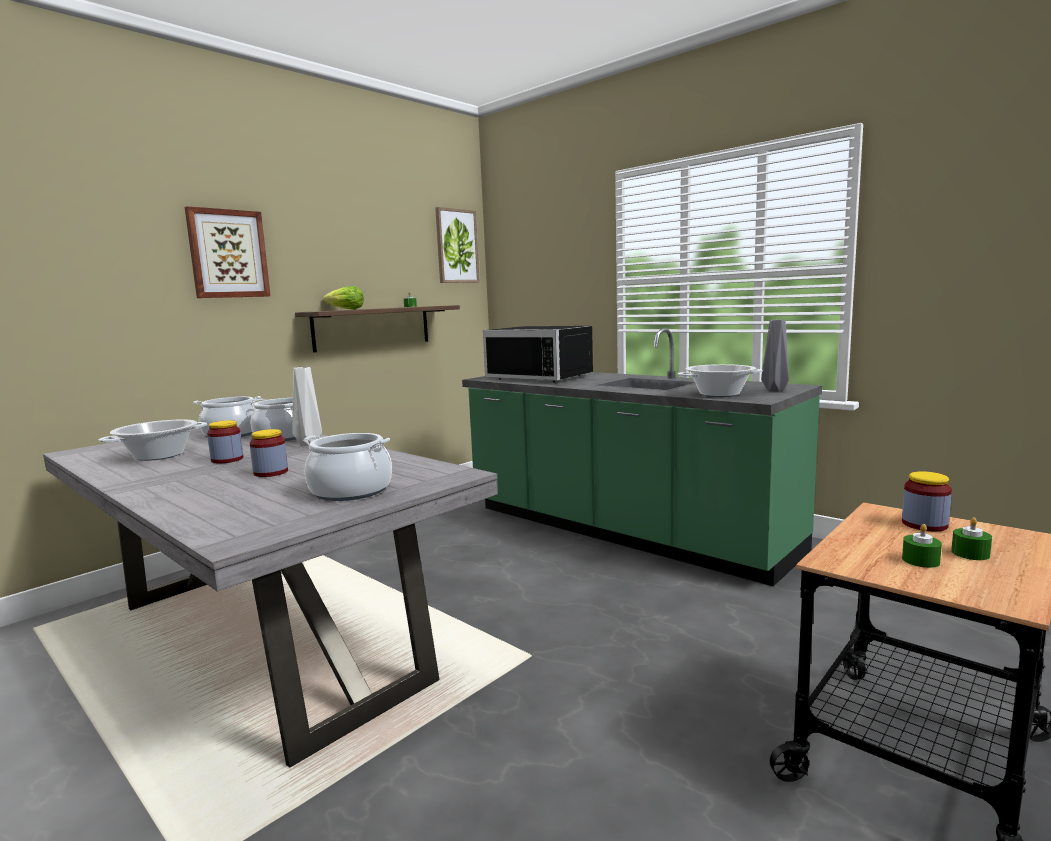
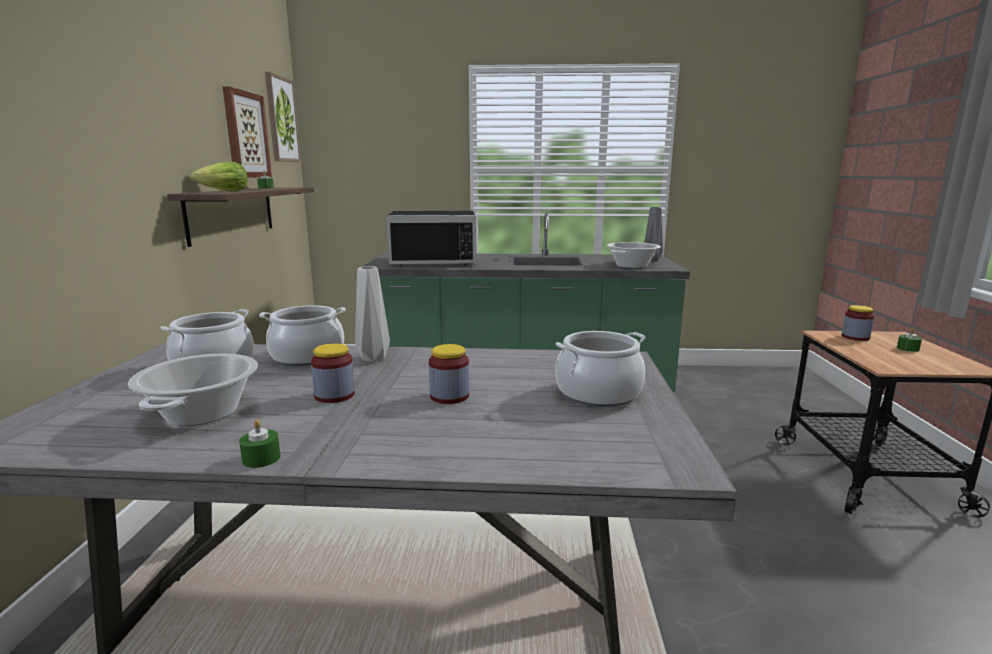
camera: 40 degrees left, 5 degrees up
picture [185,206,271,298] -> picture moved to [223,86,272,178]
green candle [902,524,942,568] -> green candle moved to [239,420,281,468]

